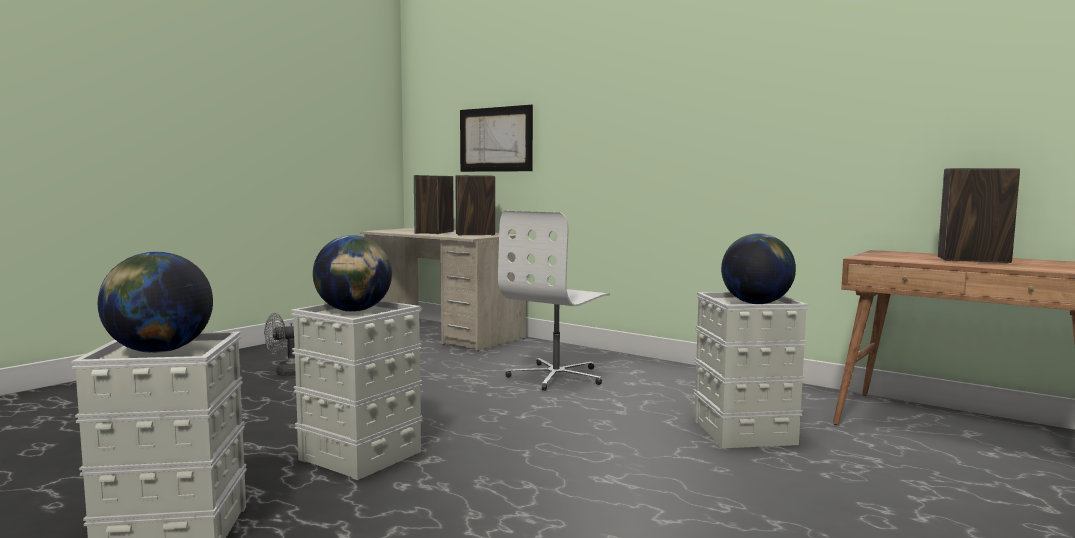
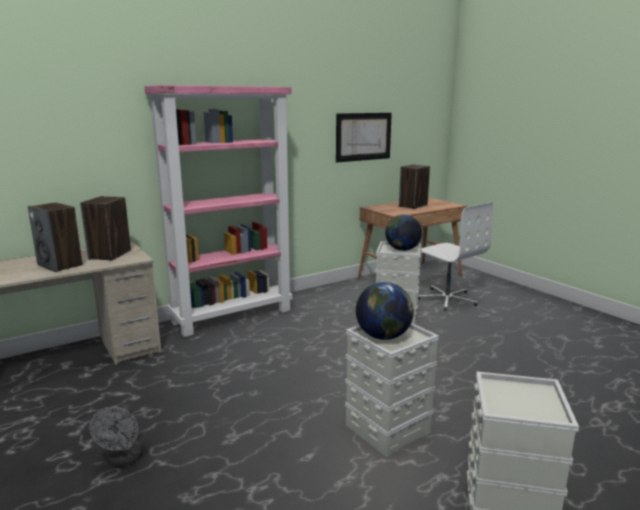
camera: 70 degrees left, 10 degrees up
globe [98,252,213,353] -> none
picture [460,105,533,172] -> picture moved to [336,113,392,163]
white office chair [498,211,610,391] -> white office chair moved to [418,203,493,311]
none -> pink bookcase [144,85,293,337]

